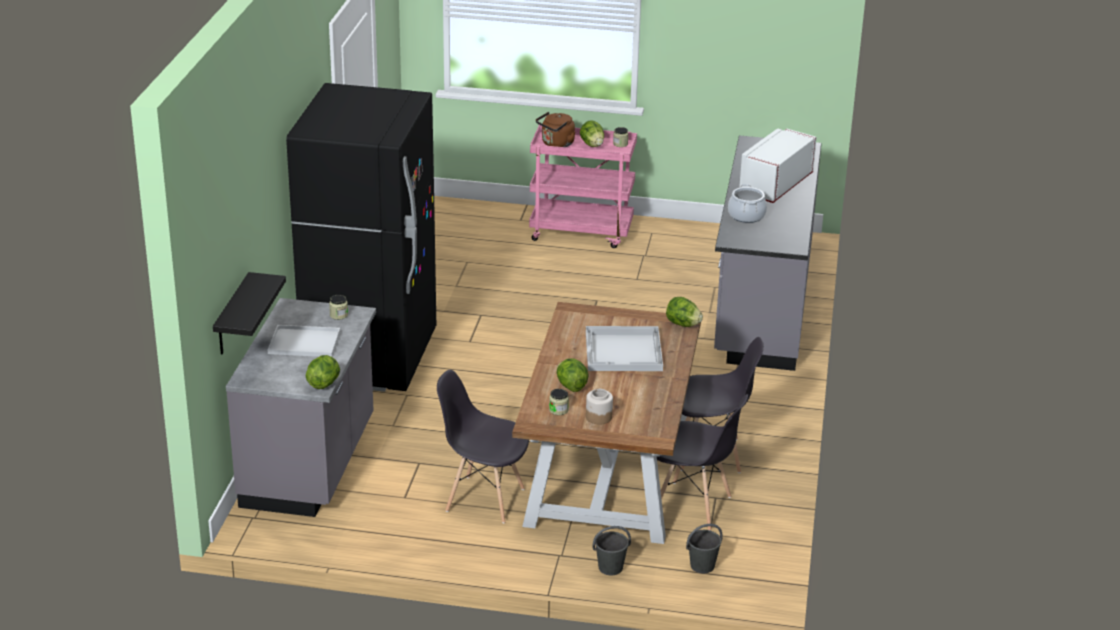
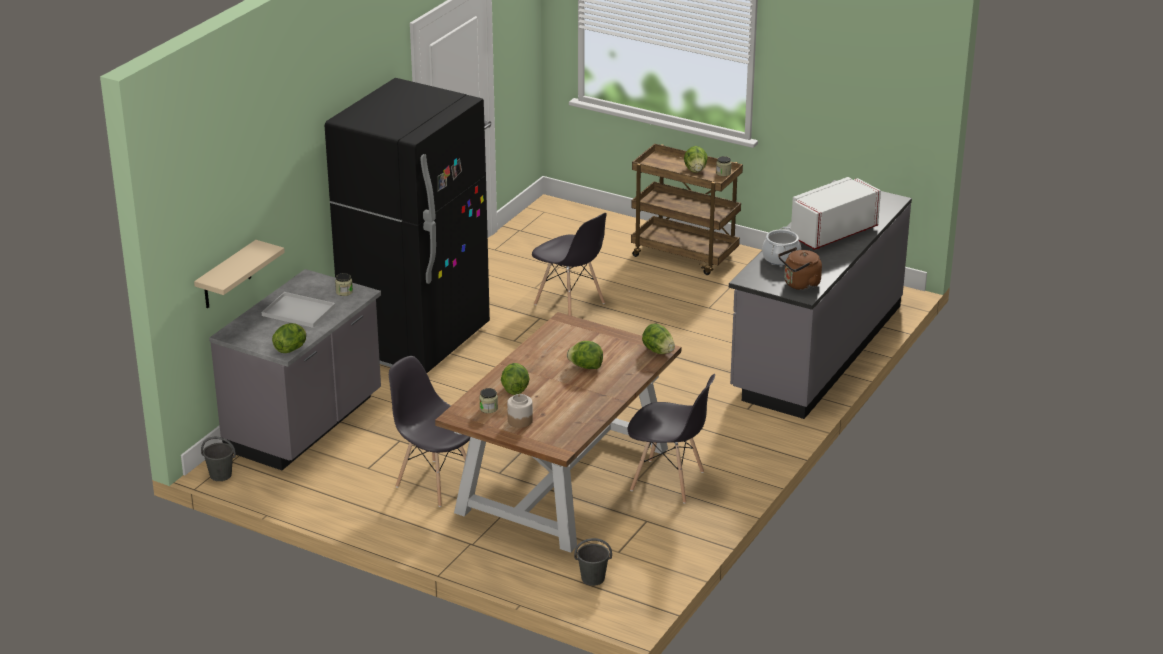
camera: 20 degrees right, 0 degrees up
black shelf [213,272,286,354] -> beige shelf [194,240,285,308]
pink cart [529,125,637,248] -> brown cart [631,144,743,275]
brown kettle [536,112,575,147] -> brown kettle moved to [778,247,822,290]
white tray [586,326,663,371] -> lettuce [567,341,603,369]
grey bucket [592,526,631,576] -> grey bucket moved to [201,437,236,481]
grey chair [657,394,748,531] -> grey chair moved to [532,213,606,316]

